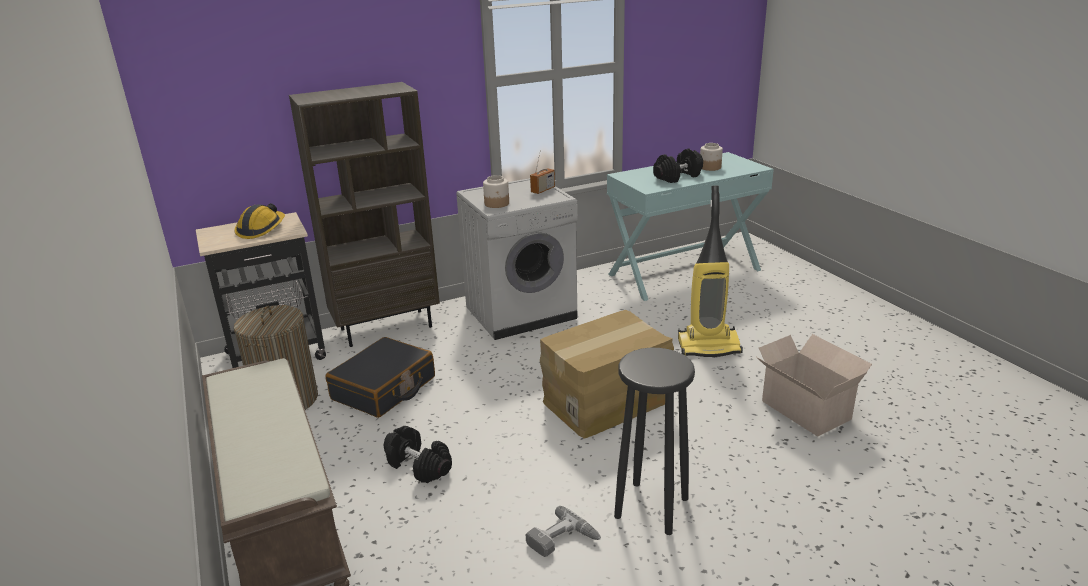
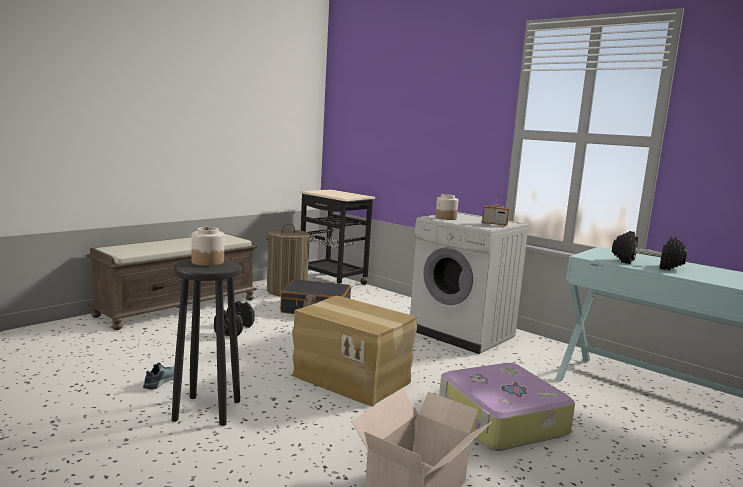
camera: 65 degrees right, 15 degrees down
hard hat [234,203,285,239] -> none
brown bookcase [289,82,440,347] -> none
power drill [526,506,601,557] -> shoe [143,363,174,390]
vacuum cleaner [678,185,743,357] -> suitcase [439,363,575,451]
jar [700,143,723,171] -> jar moved to [192,227,224,266]

